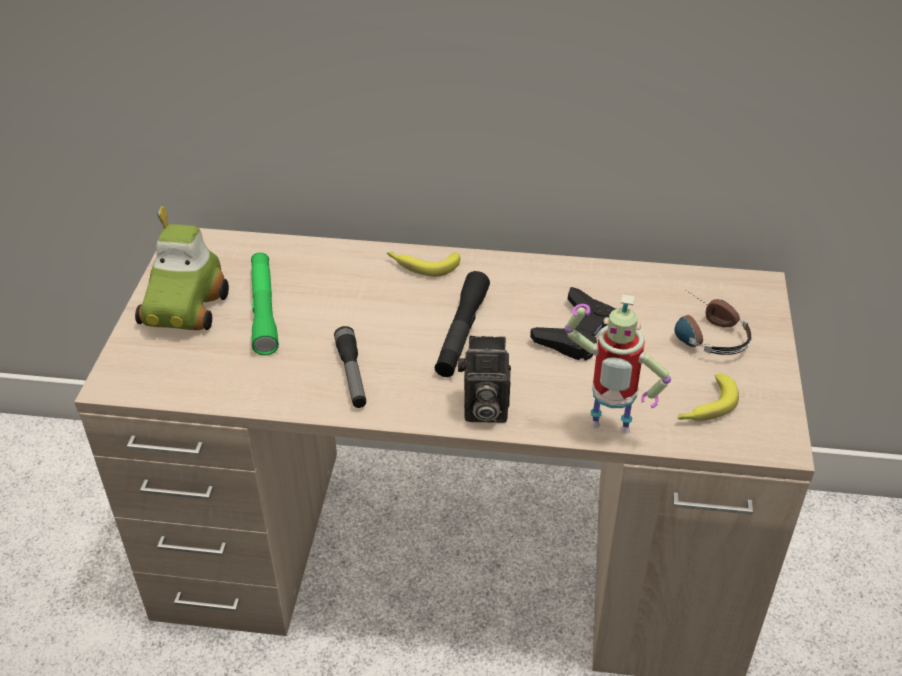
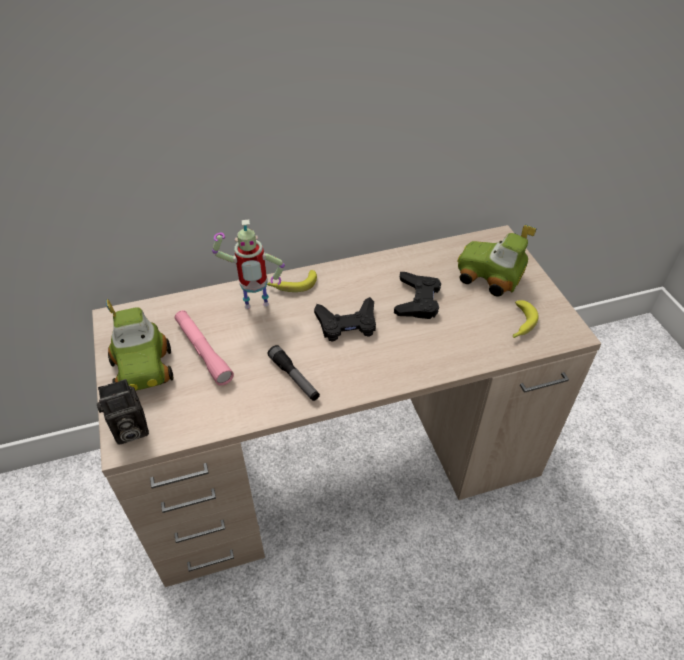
camera: 25 degrees left, 5 degrees up
green flashlight [251,252,279,355] -> pink flashlight [174,310,234,386]
black flashlight [435,271,490,377] -> black game controller [314,297,376,342]
camera [458,336,511,423] -> camera moved to [97,379,149,445]
toy robot [565,295,671,434] -> toy robot moved to [212,220,285,309]
headphones [675,291,752,355] -> toy car [457,225,536,297]

